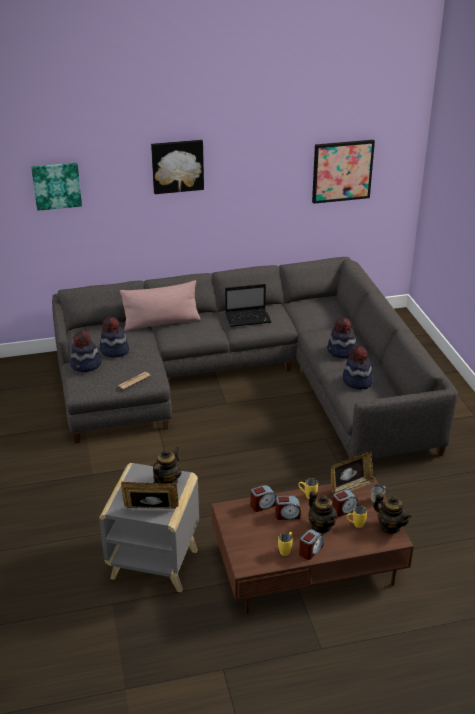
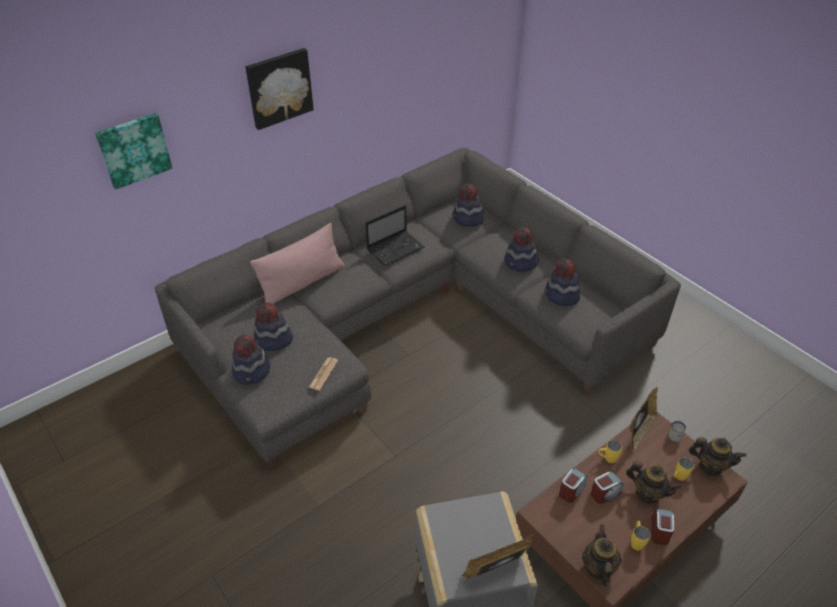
camera: 25 degrees left, 10 degrees up
teapot [153,446,181,484] -> teapot moved to [582,525,622,587]
picture [312,140,375,204] -> none
alarm clock [332,489,358,517] -> none
none -> hat [453,184,484,227]

